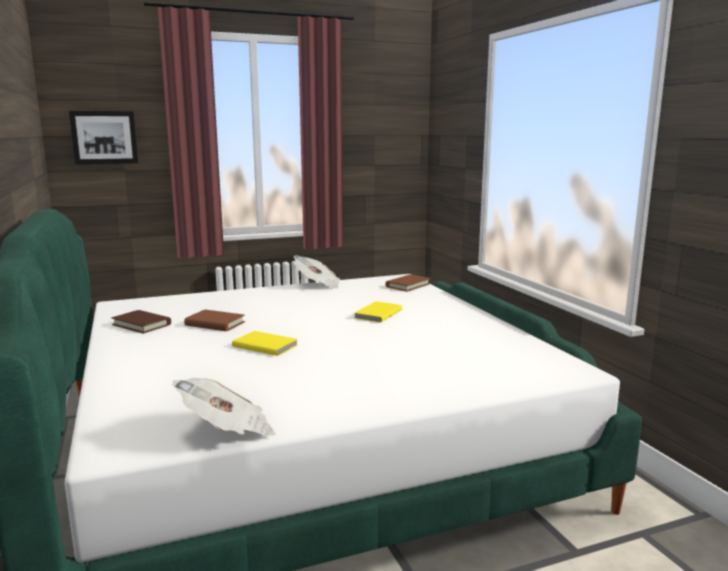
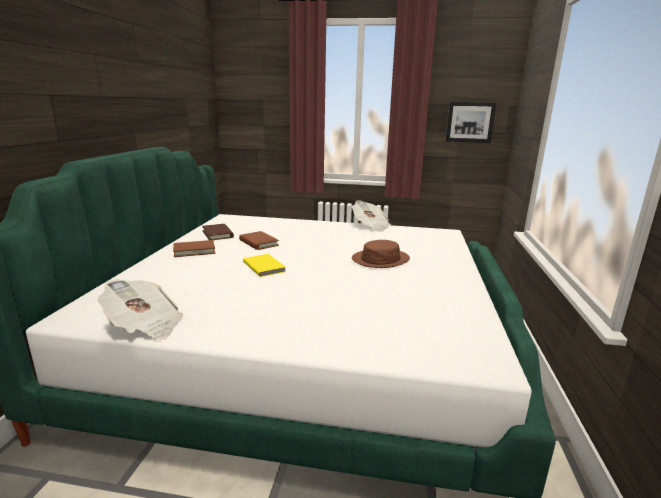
camera: 30 degrees right, 5 degrees up
picture [69,111,138,164] -> picture moved to [445,102,496,143]
yellow book [355,301,402,323] -> brown hat [352,240,410,268]
brown book [386,274,431,292] -> brown book moved to [173,240,215,257]

